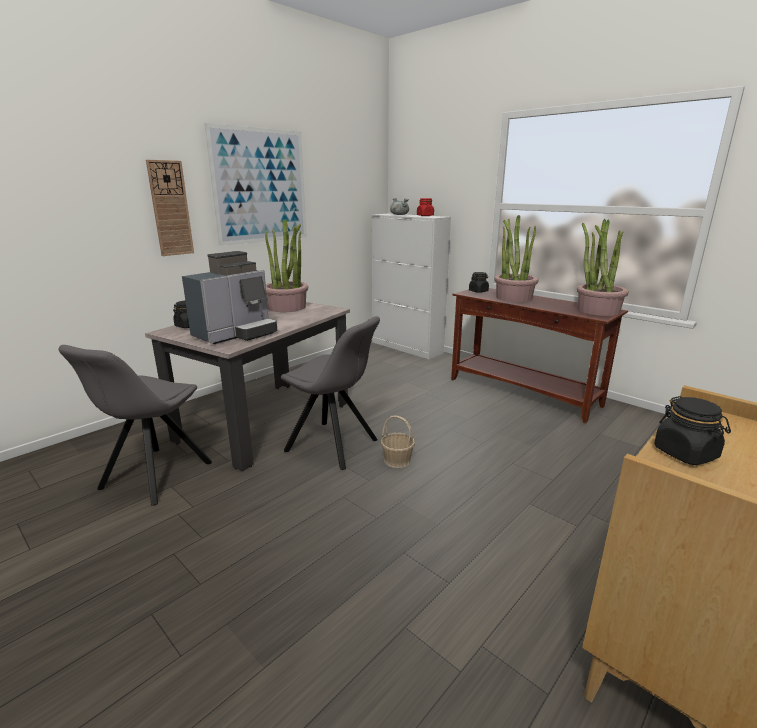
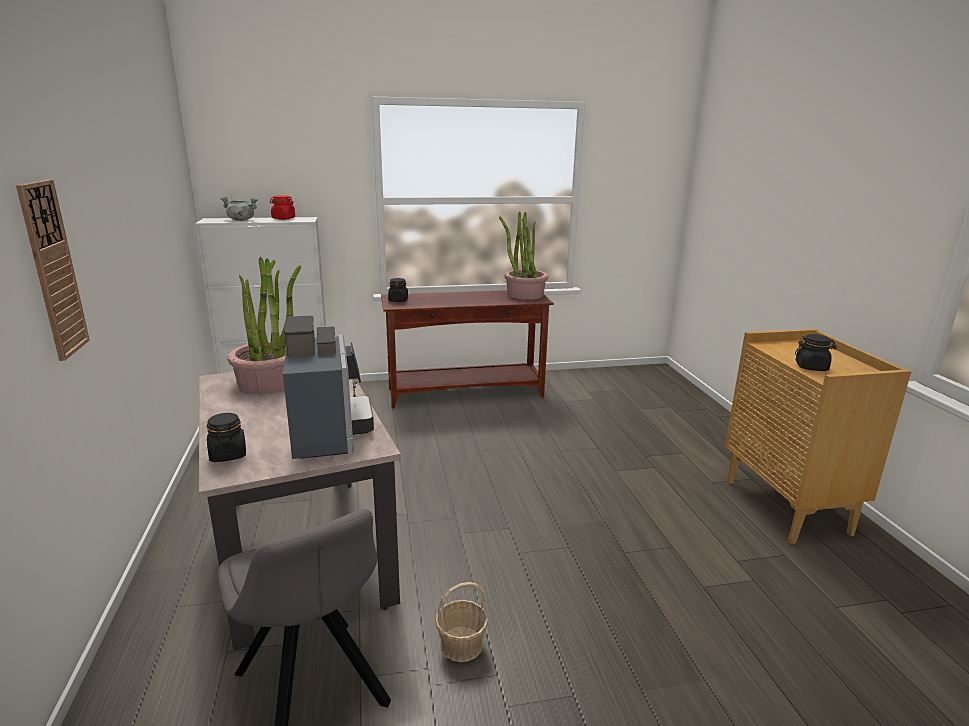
camera: 55 degrees left, 0 degrees up
picture [204,123,307,246] -> none
grey chair [281,316,380,470] -> none
basket [381,415,415,468] -> basket moved to [435,582,488,662]
potted plant [494,215,538,302] -> none

